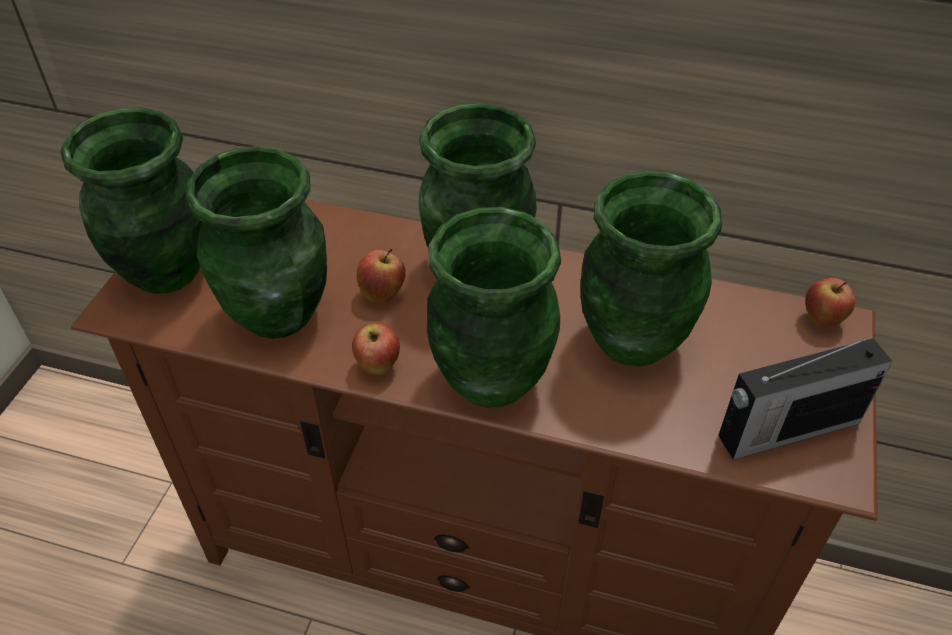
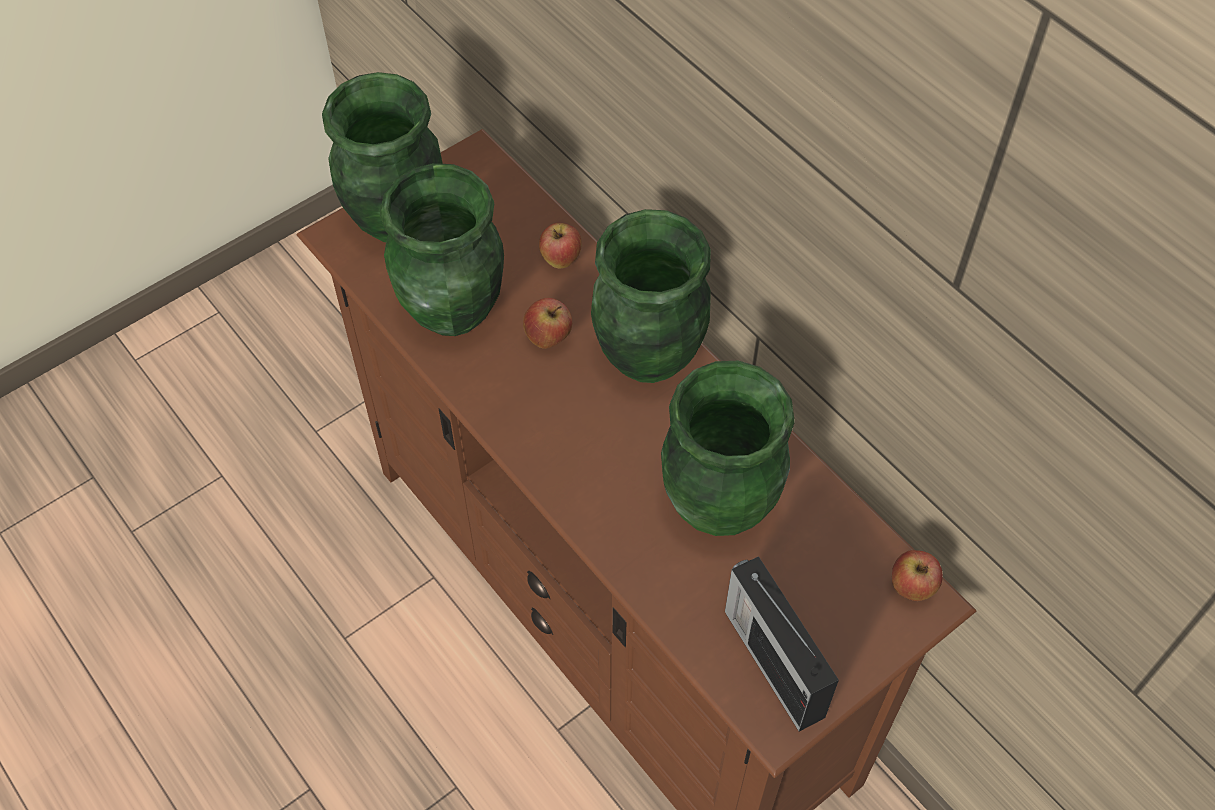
camera: 35 degrees right, 10 degrees up
apple [352,323,400,374] -> apple moved to [539,223,582,269]
green vase [427,207,561,408] -> none
radio [718,335,892,460] -> radio turned 45 degrees clockwise [725,556,839,732]

